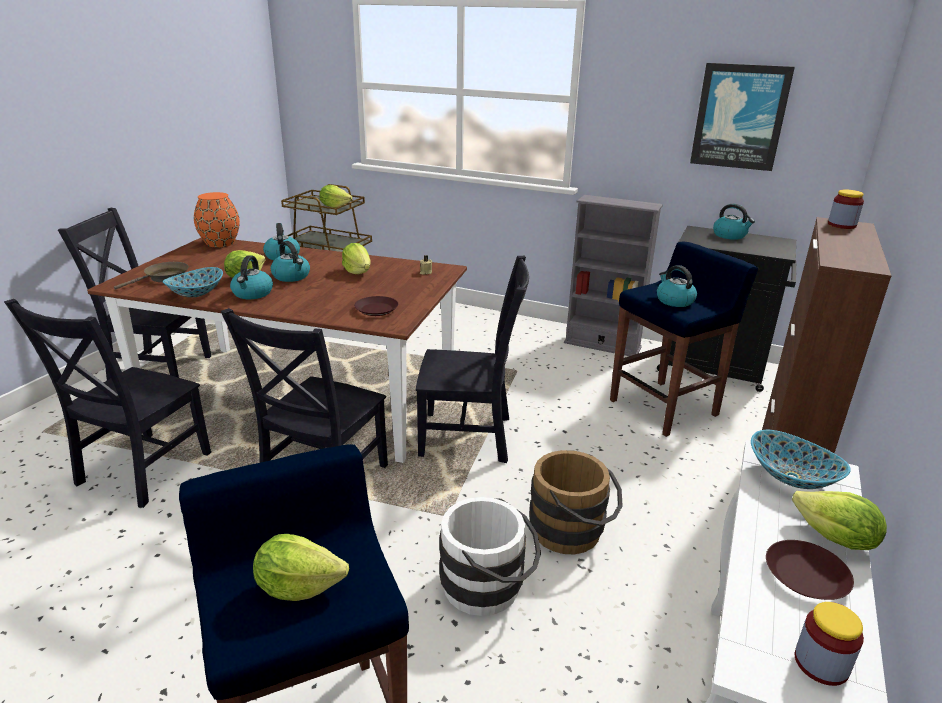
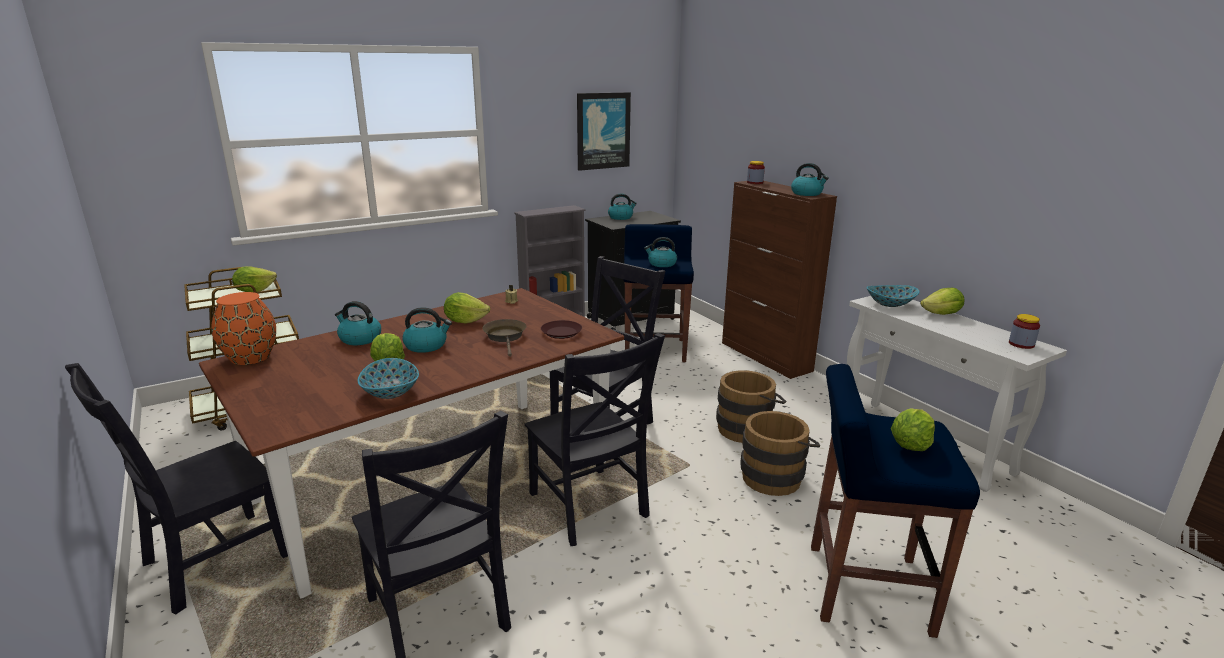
camera: 55 degrees left, 5 degrees down
brown frying pan [114,262,189,290] -> brown frying pan moved to [482,319,526,357]
kettle [230,255,273,299] -> kettle moved to [791,163,829,196]
white bucket [439,497,541,616] -> brown bucket [740,411,820,496]
brown plate [766,540,854,600] -> none

